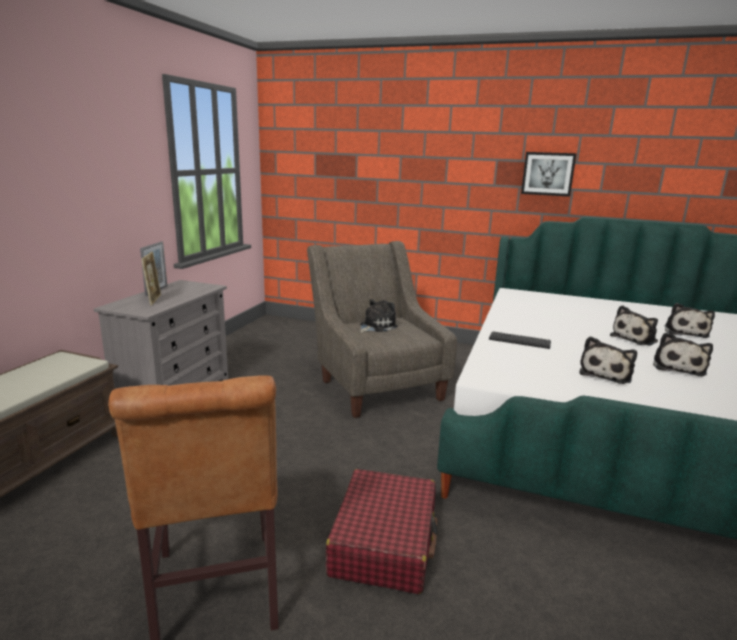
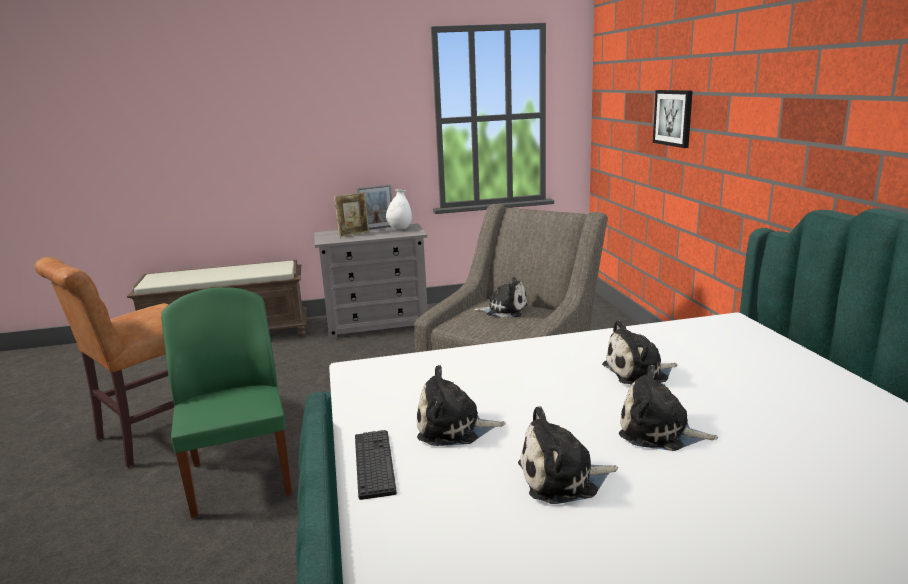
camera: 60 degrees right, 0 degrees up
red suitcase [326,469,438,594] -> green chair [161,287,292,518]
keyboard [489,331,551,349] -> keyboard moved to [355,430,397,500]
picture [521,152,577,197] -> picture moved to [653,90,693,148]
plush toy [665,303,715,338] -> plush toy moved to [602,320,677,385]
none -> white vase [386,189,412,229]

